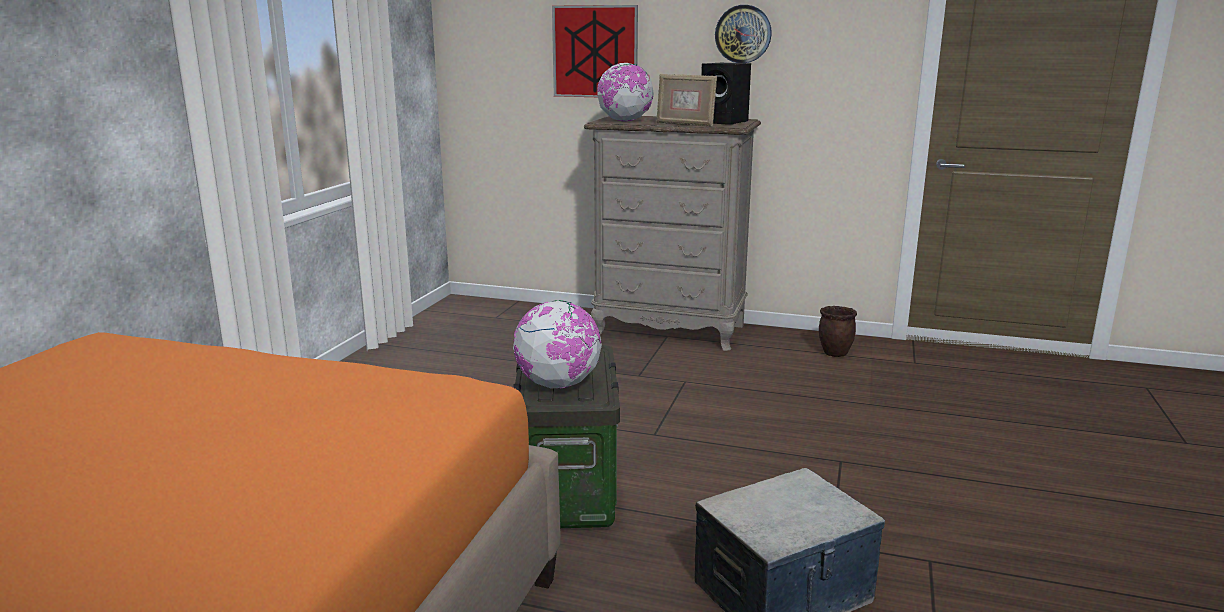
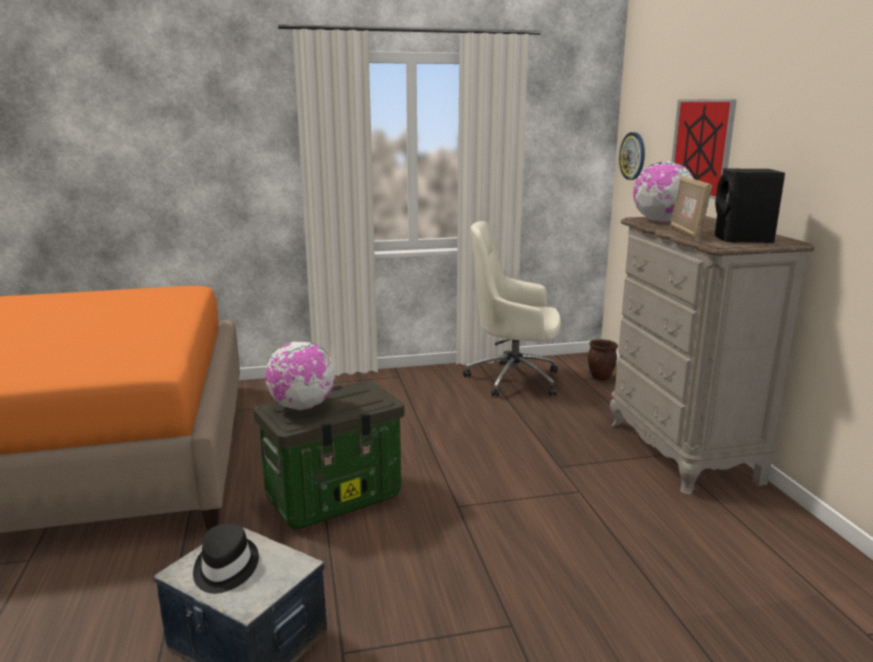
camera: 60 degrees right, 0 degrees up
wall clock [715,5,772,63] -> wall clock moved to [619,132,645,180]
brown planter [819,306,857,357] -> brown planter moved to [588,339,618,380]
none -> black hat [193,523,259,594]
none -> beige office chair [463,221,561,396]

